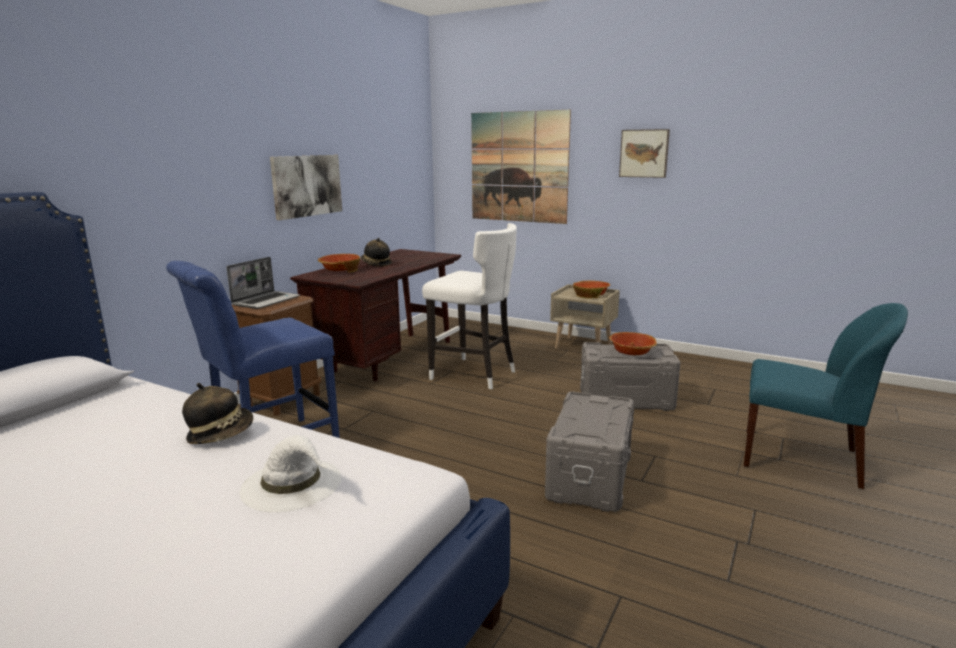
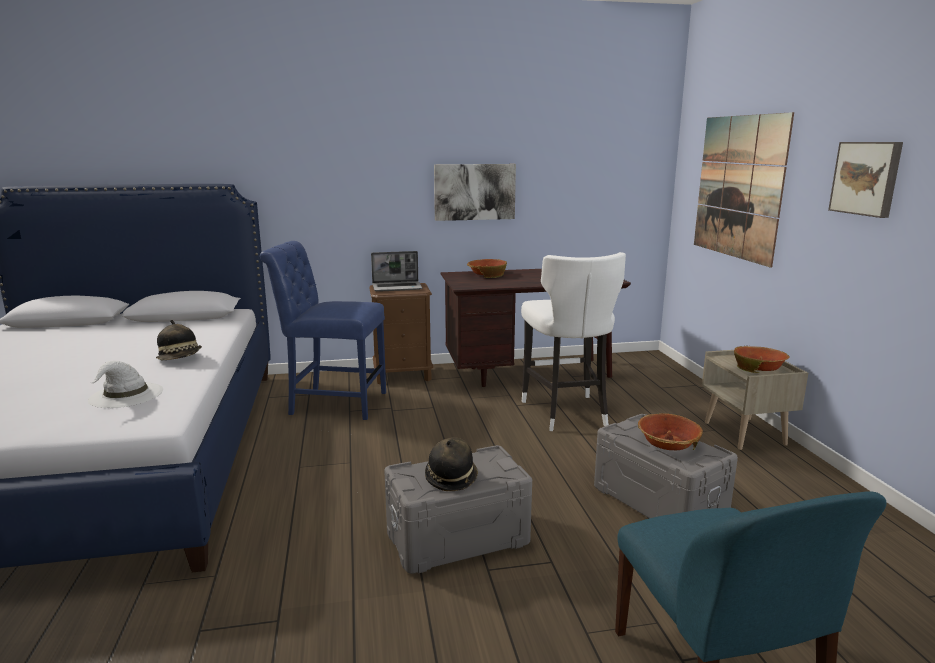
camera: 50 degrees right, 0 degrees up
hat [361,238,392,267] -> hat moved to [425,438,478,491]

